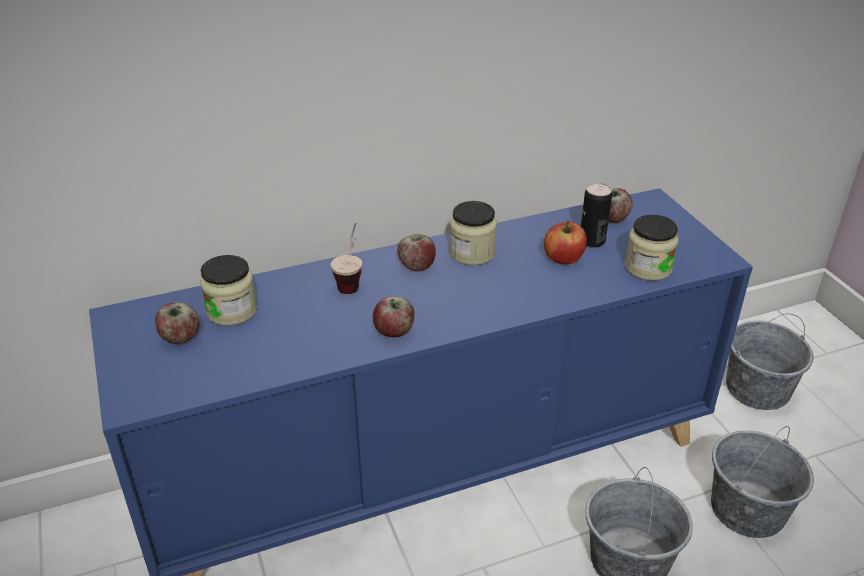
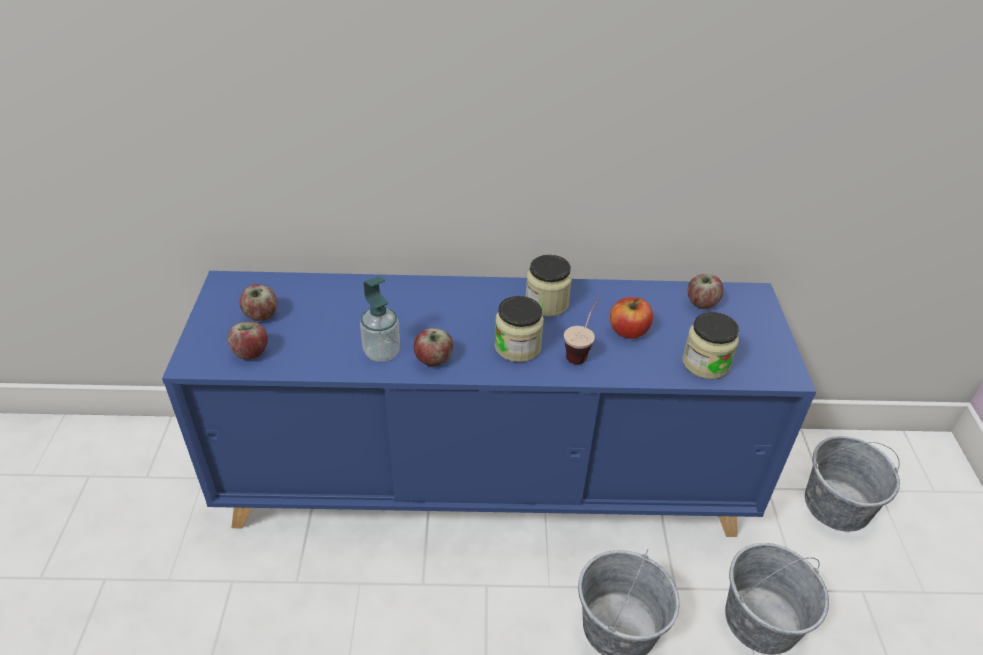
camera: 20 degrees right, 5 degrees up
jar [200,255,257,326] -> jar moved to [495,296,544,362]
cup [331,223,362,294] -> cup moved to [564,298,600,364]
apple [397,234,436,271] -> apple moved to [228,322,268,360]
can [581,183,612,248] -> none
none -> soap dispenser [360,276,400,362]

